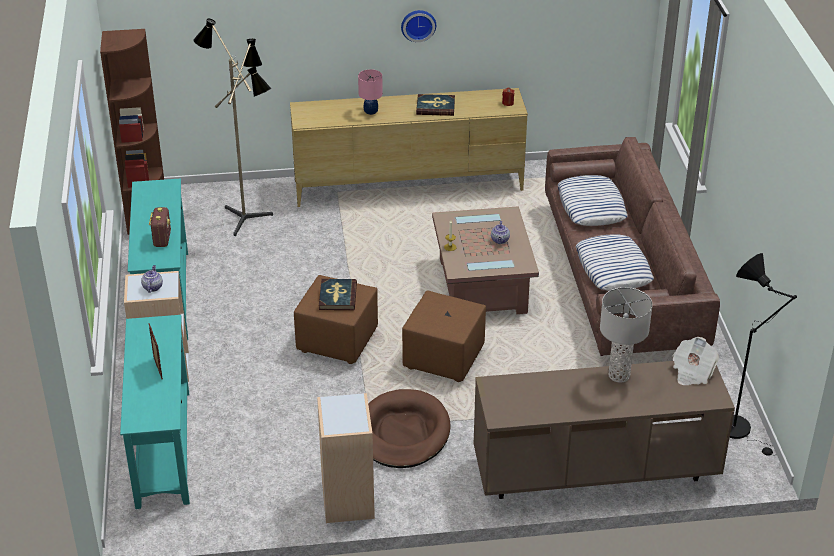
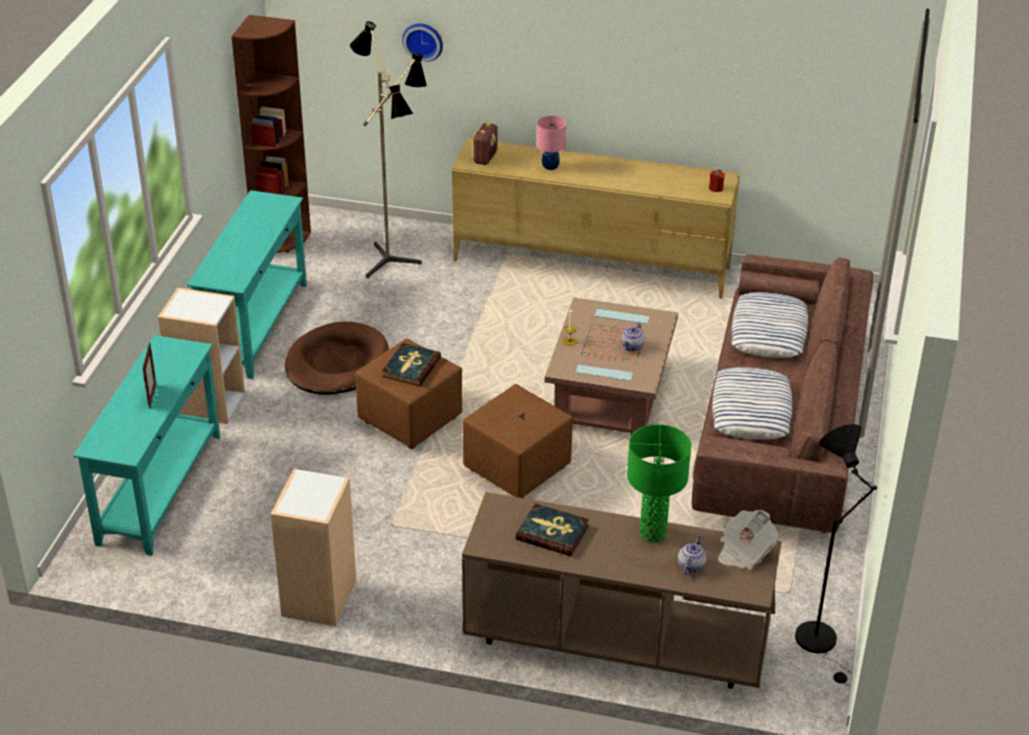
camera: 20 degrees right, 0 degrees up
teapot [141,265,163,293] -> teapot moved to [678,536,706,574]
radio [149,207,171,247] -> radio moved to [472,123,498,165]
brown dog bed [368,389,451,468] -> brown dog bed moved to [285,321,389,395]
wall clock [401,10,436,42] -> wall clock moved to [402,23,443,62]
book [416,94,455,116] -> book moved to [516,503,589,556]
white table lamp [600,287,652,383] -> green table lamp [627,424,691,542]

